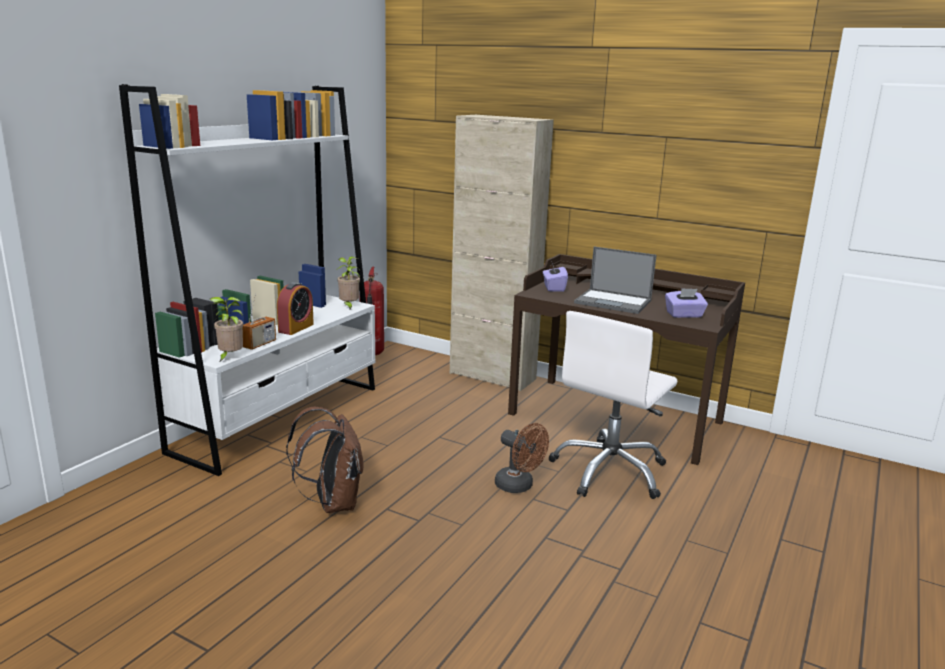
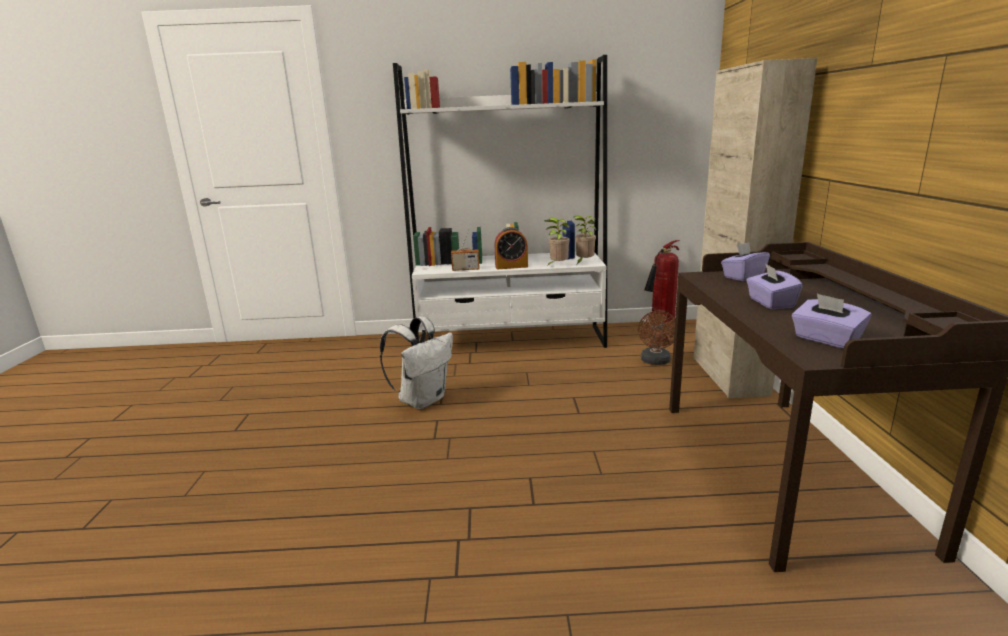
camera: 60 degrees right, 0 degrees up
potted plant [210,297,243,363] -> potted plant moved to [544,217,570,267]
brown backpack [286,407,364,513] -> white backpack [380,316,453,409]
brown fan [495,423,549,493] -> brown fan moved to [638,310,675,365]
white office chair [548,311,677,499] -> none
laptop [574,246,656,314] -> purple tissue box [746,263,803,309]

